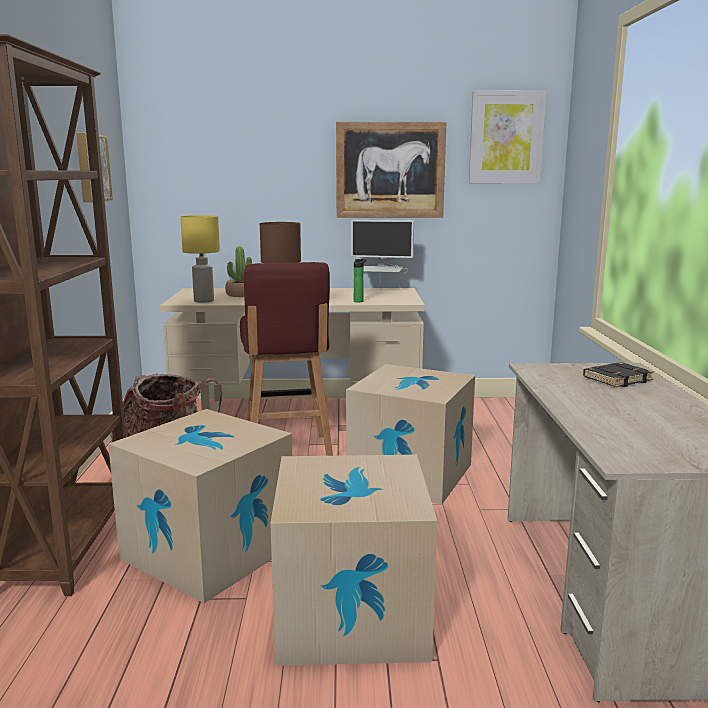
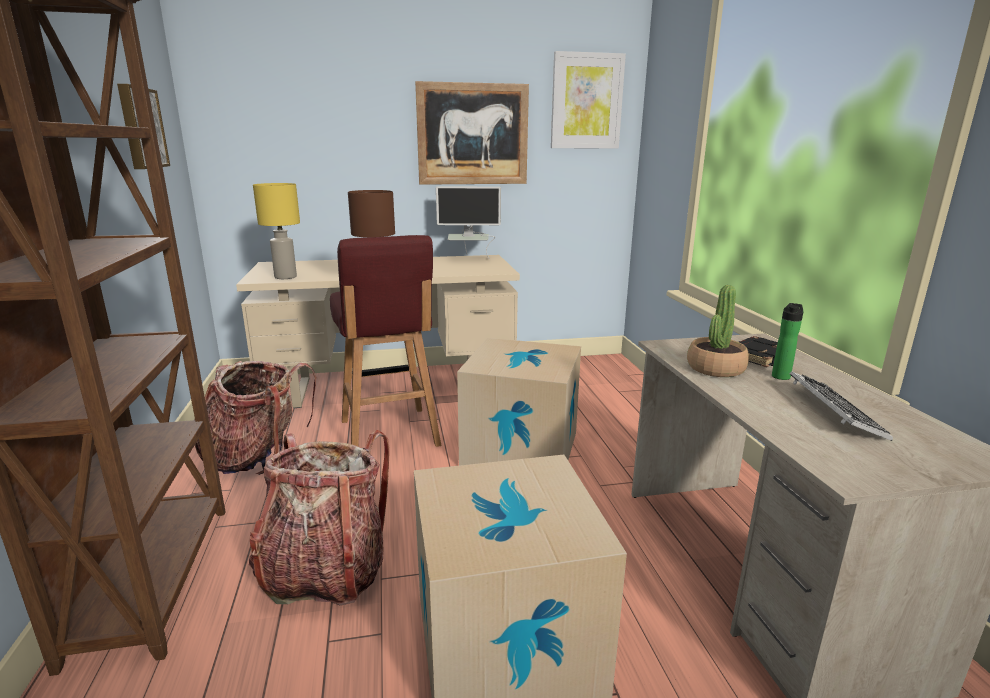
camera: 10 degrees left, 5 degrees up
cardboard box [108,409,292,603] -> backpack [249,430,390,606]
potted plant [225,246,252,297] -> potted plant moved to [687,285,749,377]
bottle [354,259,367,302] -> bottle moved to [772,303,804,380]
none -> keyboard [790,371,893,441]

